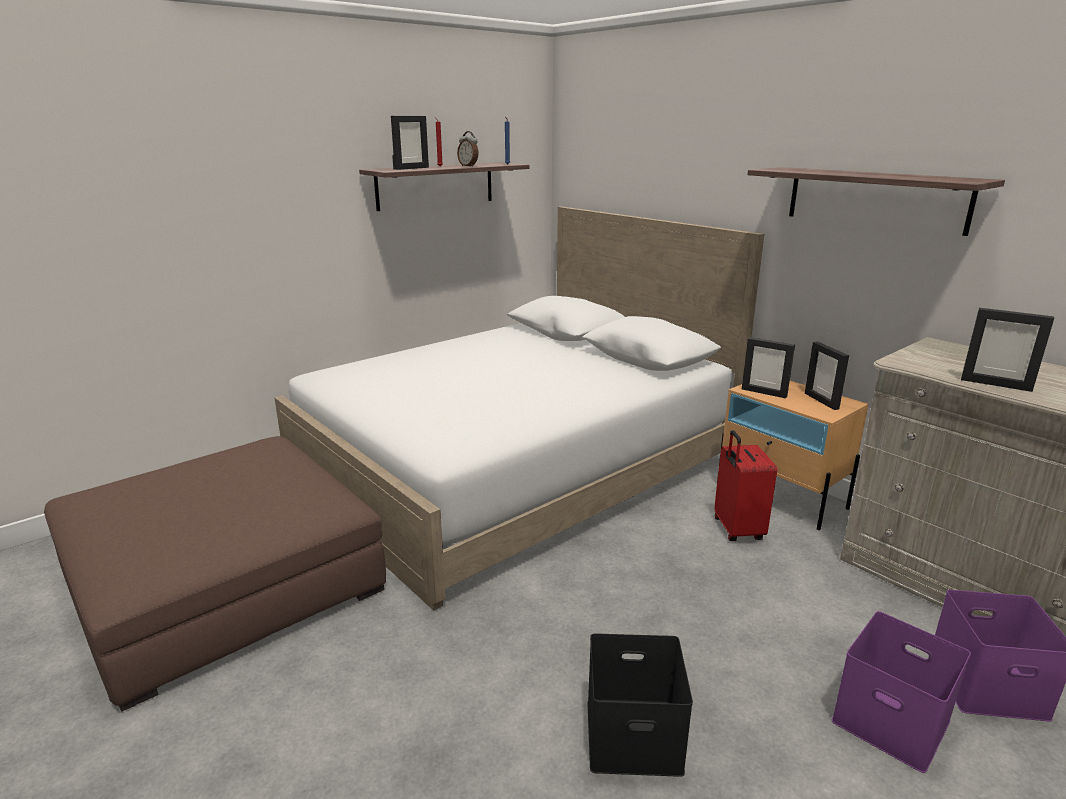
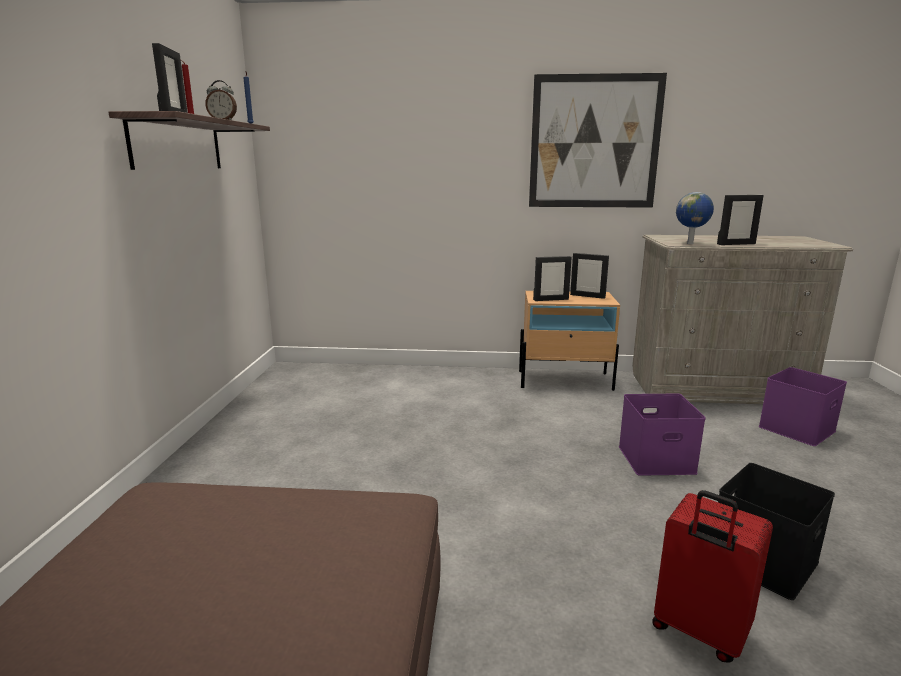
camera: 45 degrees left, 5 degrees down
white bed [275,207,764,610] -> none
red suitcase [714,430,777,541] -> red suitcase moved to [652,490,773,663]
shelf [747,167,1005,236] -> picture [529,73,667,208]
purple storage box [832,611,971,773] -> purple storage box moved to [619,393,706,476]
none -> globe [676,192,714,244]

